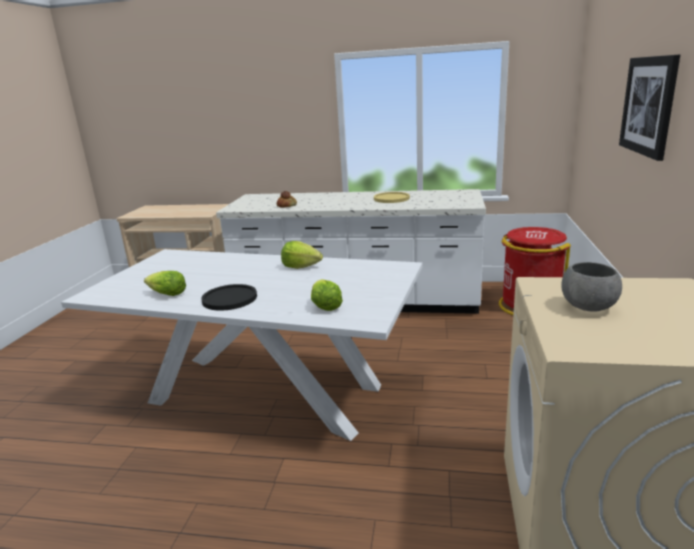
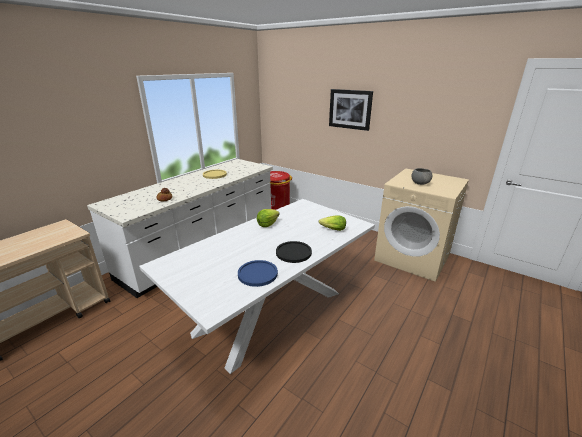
camera: 65 degrees left, 5 degrees up
lettuce [144,271,186,296] -> blue plate [238,260,278,287]

